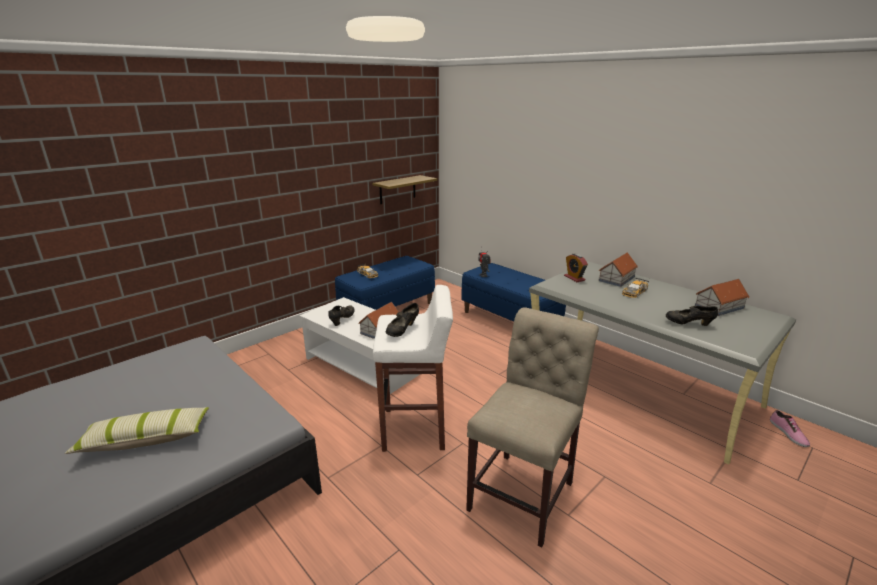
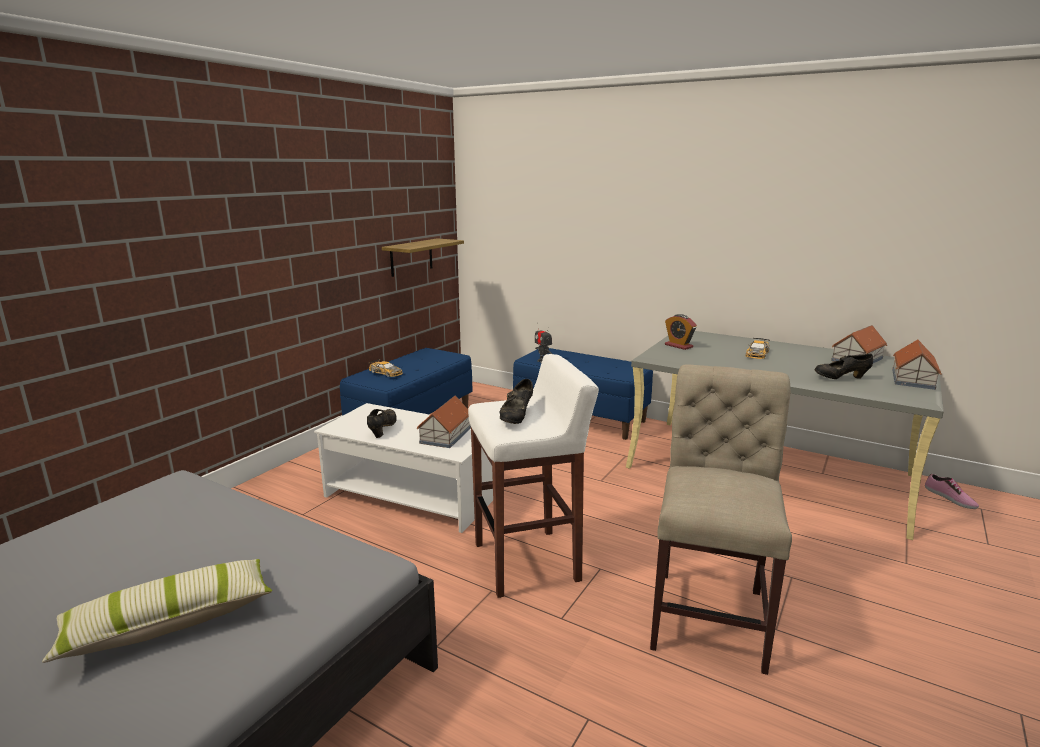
camera: 15 degrees left, 5 degrees down
toy house [599,252,638,287] -> toy house moved to [892,340,942,390]

